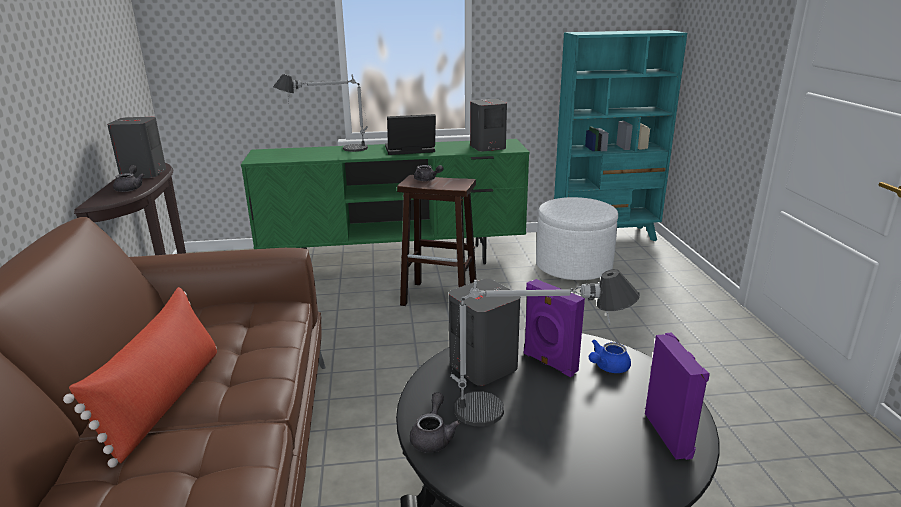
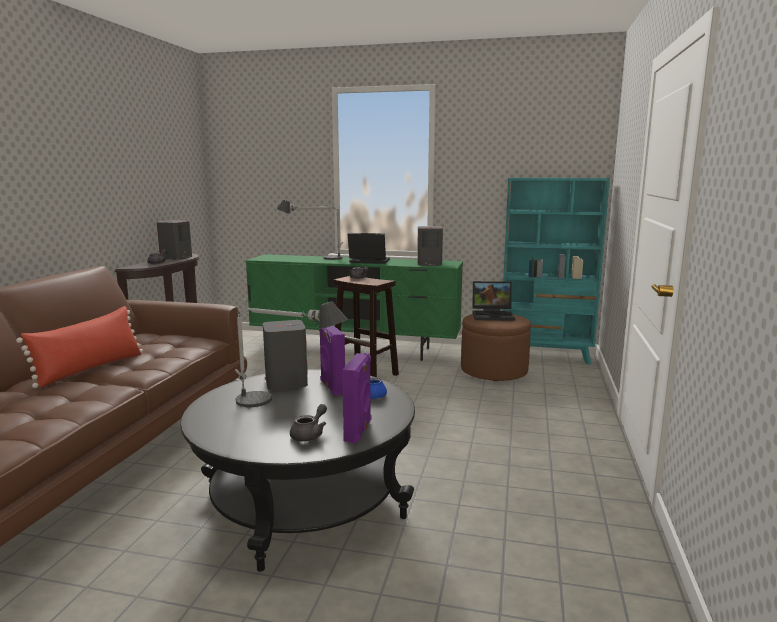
camera: 20 degrees right, 10 degrees down
grey teapot [410,392,460,453] -> grey teapot moved to [290,404,327,441]
white ottoman [536,197,618,280] -> brown ottoman [461,314,531,381]
none -> laptop [472,281,515,321]

